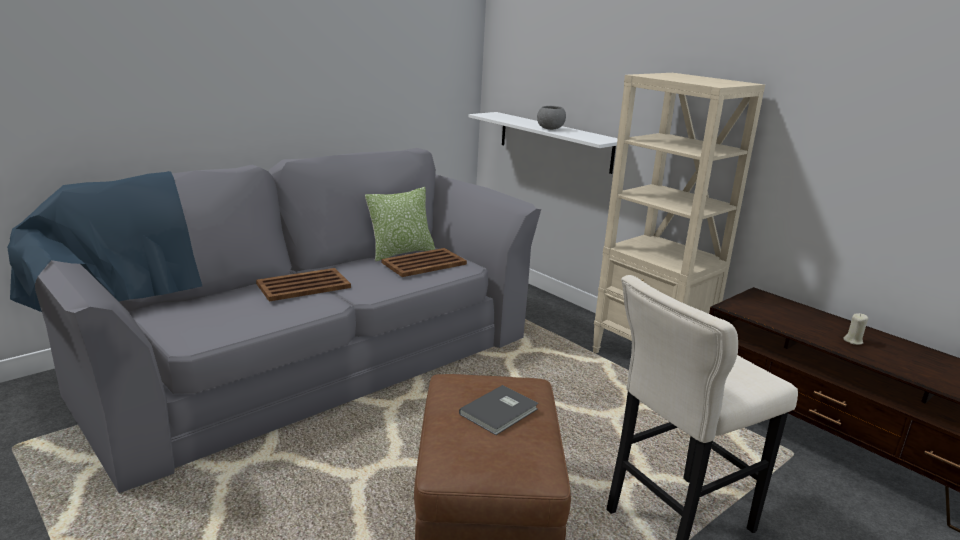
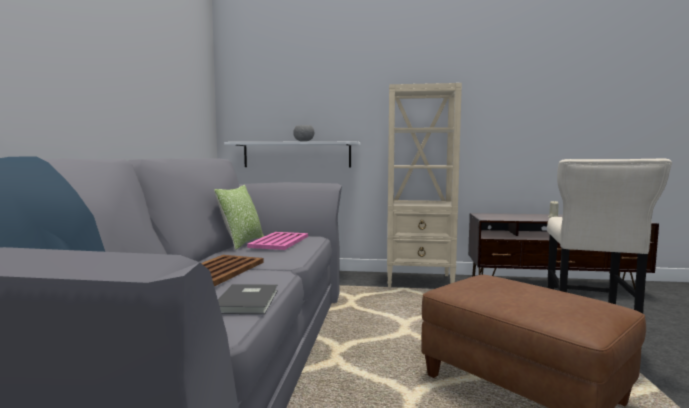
camera: 40 degrees left, 15 degrees down
brown tray [382,248,467,277] -> pink tray [247,232,308,250]
grey book [459,385,539,435] -> grey book moved to [218,284,278,314]

